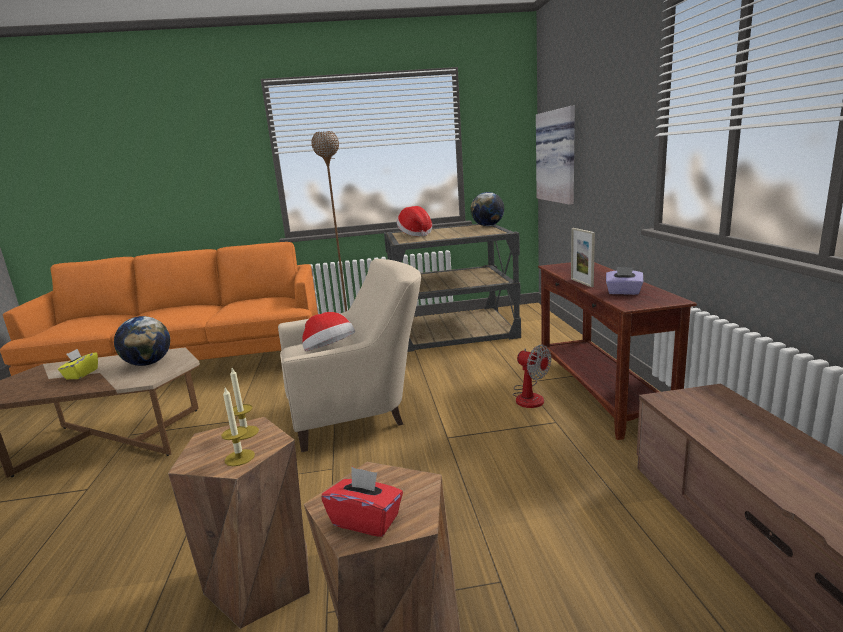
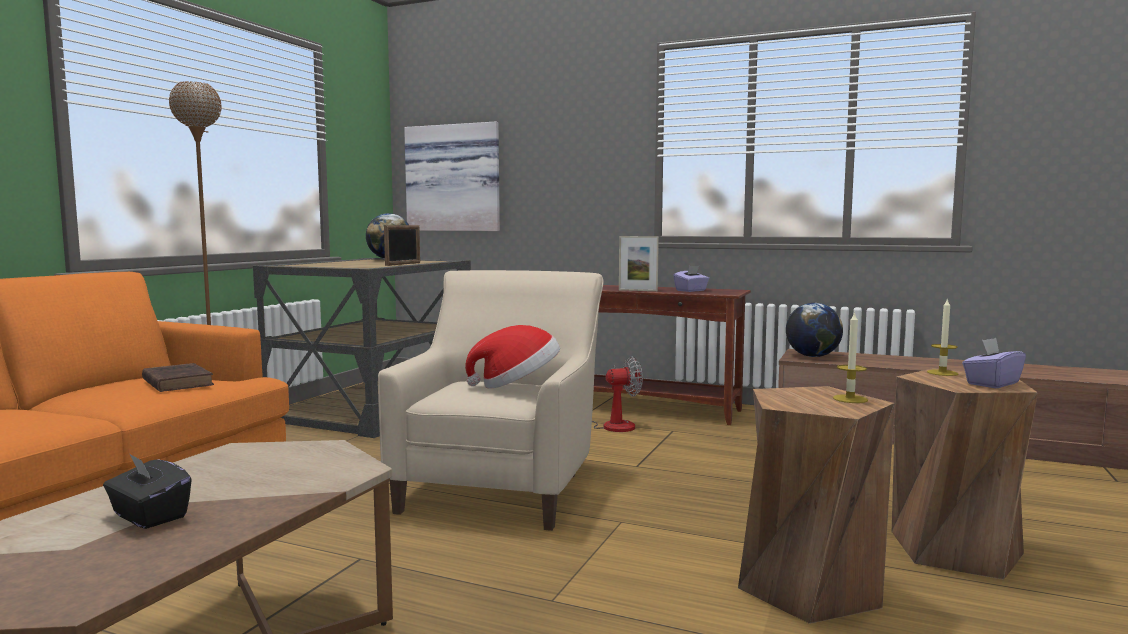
camera: 60 degrees left, 10 degrees down
yellow tissue box [58,349,98,379] -> black tissue box [103,453,192,529]
globe [114,316,170,366] -> globe moved to [786,303,843,357]
candle [230,368,259,440] -> candle moved to [927,298,958,376]
red tissue box [321,467,403,537] -> purple tissue box [962,338,1026,388]
hat [397,206,432,236] -> none
none -> brown book [142,363,214,392]
none -> picture frame [384,225,420,266]

